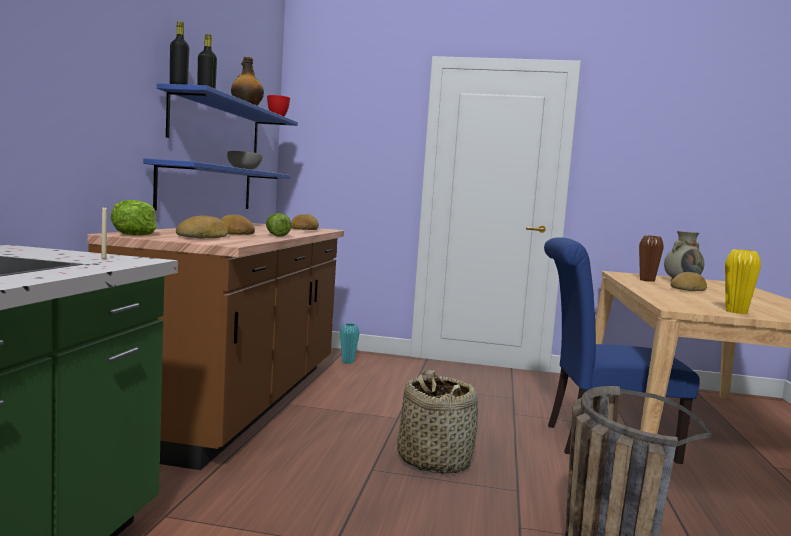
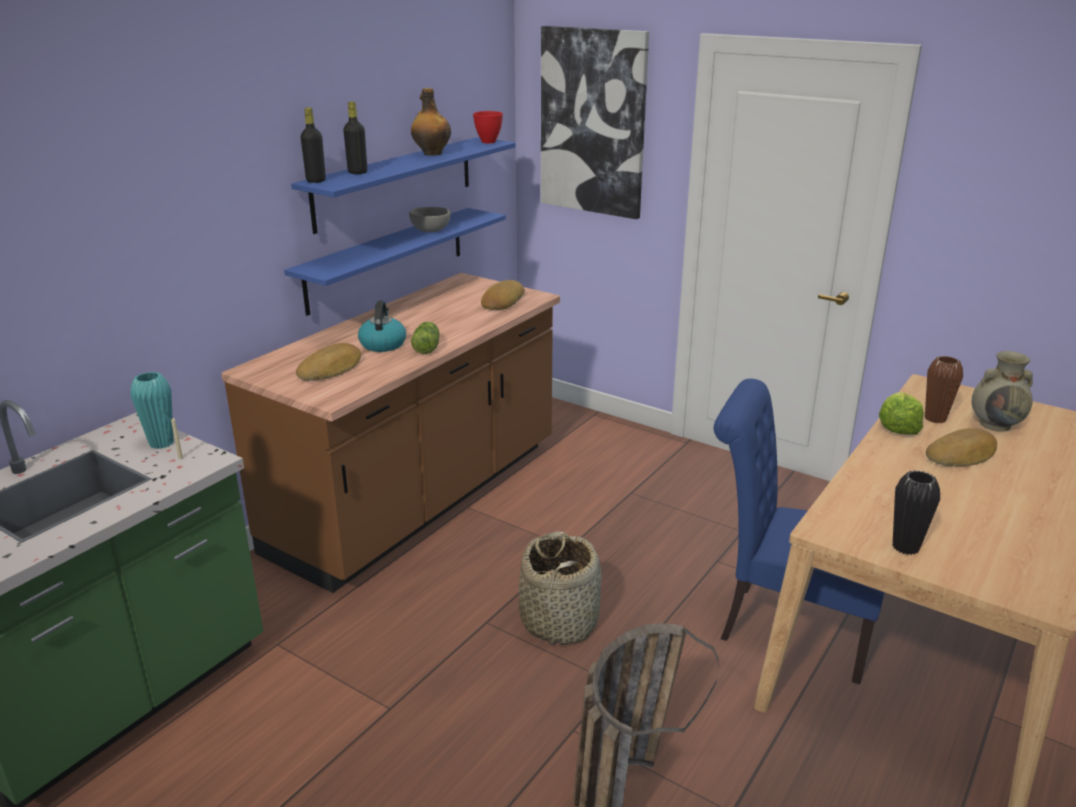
camera: 25 degrees right, 20 degrees up
lettuce [110,200,157,235] -> lettuce moved to [879,392,924,434]
bread [220,214,255,235] -> kettle [358,301,406,352]
turquoise vase [340,323,359,364] -> turquoise vase moved to [130,372,174,449]
yellow vase [725,249,761,314] -> black vase [893,470,940,555]
none -> picture [541,26,649,219]

